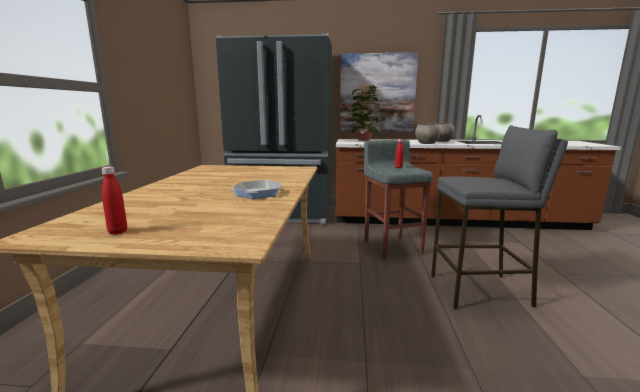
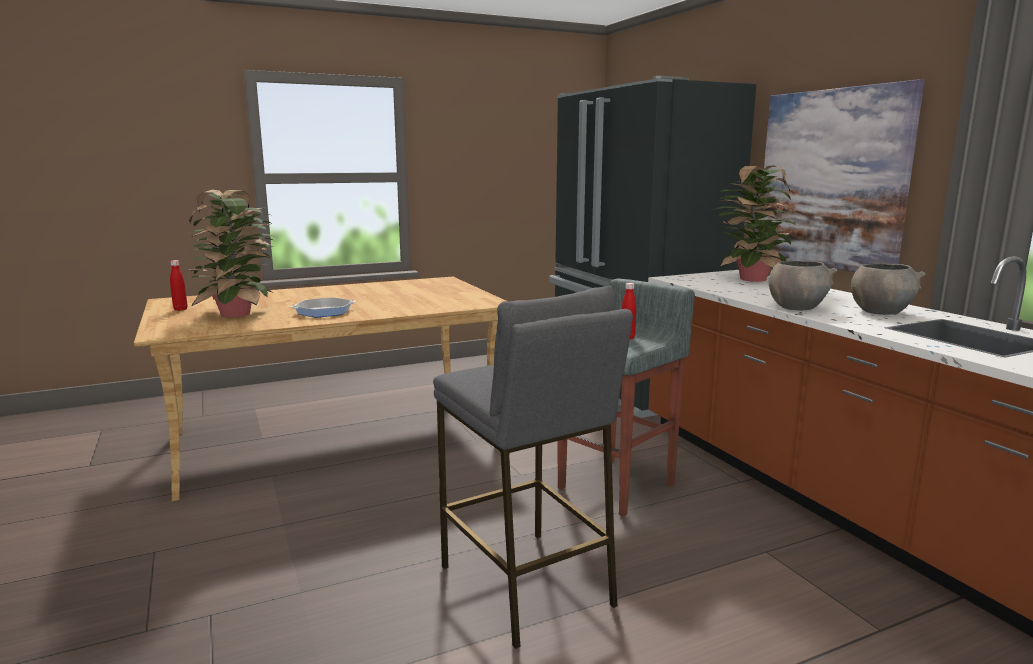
camera: 60 degrees right, 0 degrees up
none -> potted plant [188,190,279,317]

